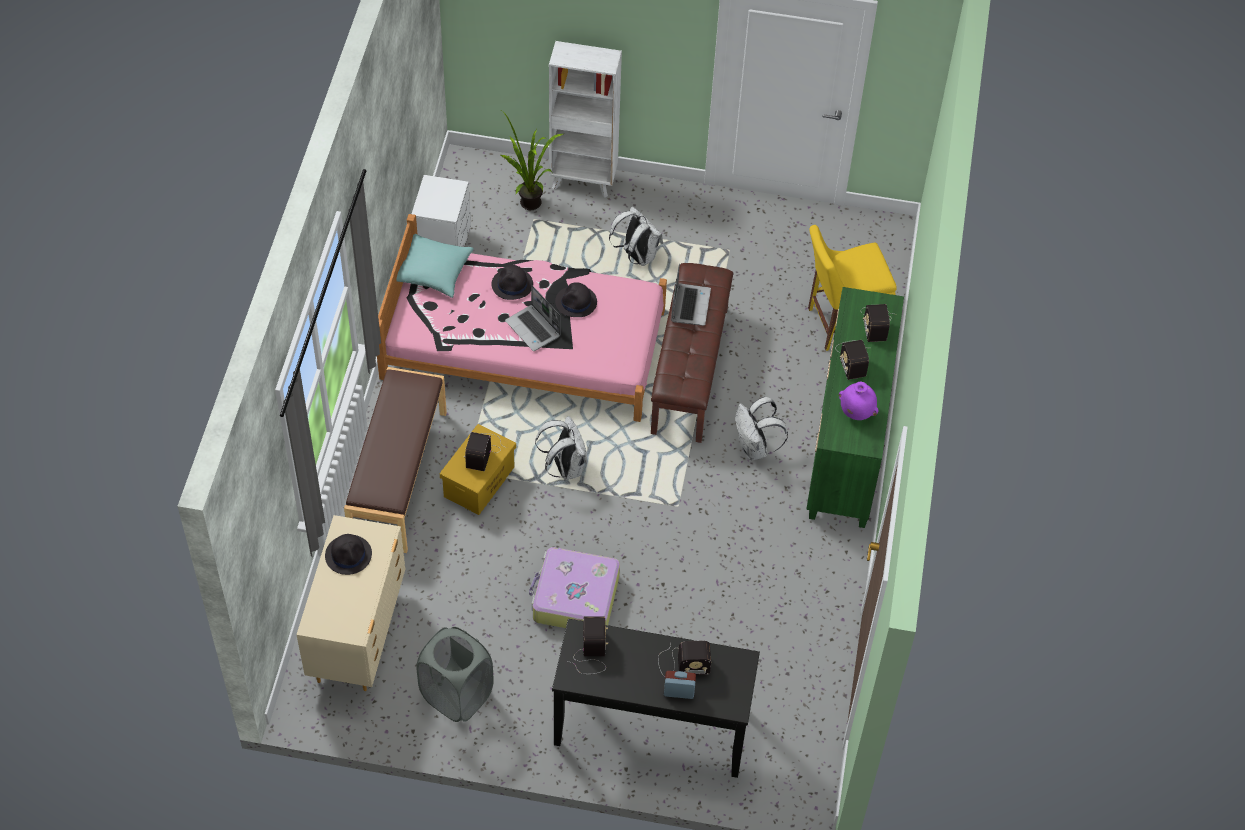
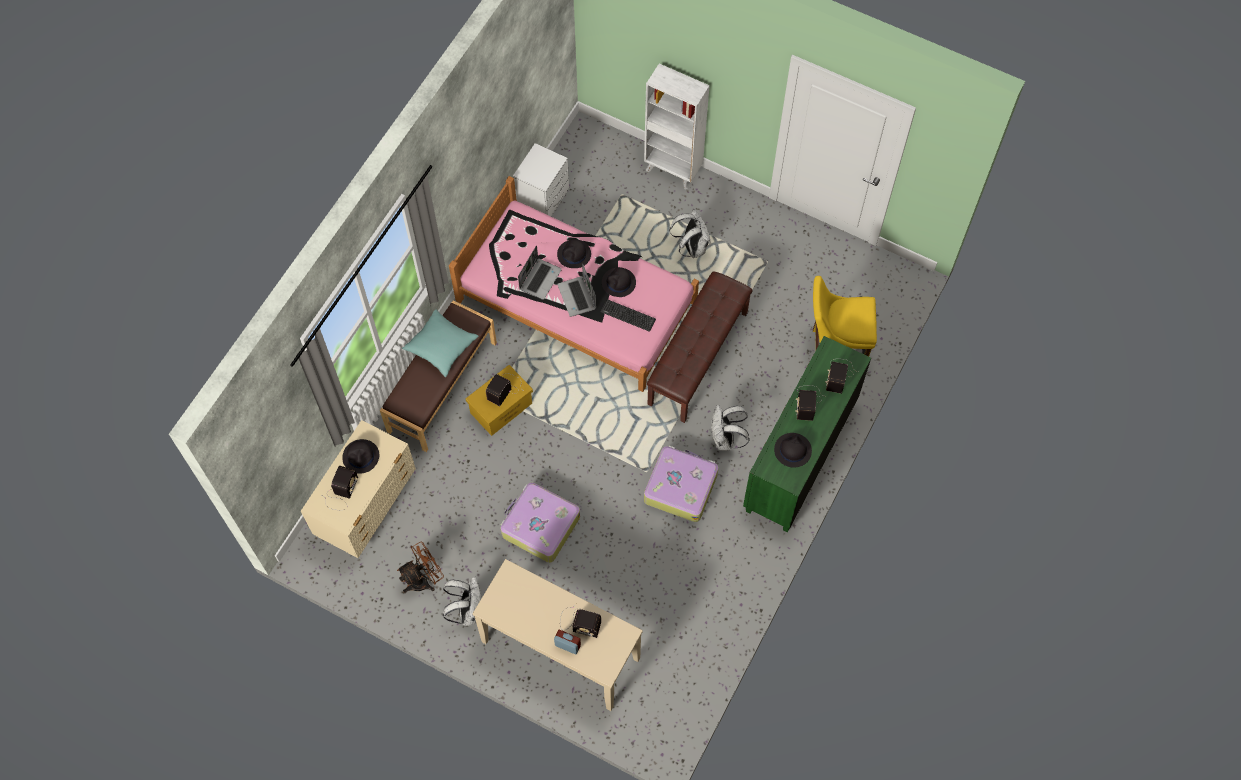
camera: 20 degrees right, 10 degrees up
turquoise pillow [396,234,474,298] -> turquoise pillow moved to [402,309,478,377]
grey laundry basket [417,627,494,722] -> brown fan [397,542,444,593]
potted plant [501,111,563,210] -> none
white backpack [535,416,587,480] -> white backpack moved to [443,577,482,626]
black console table [552,619,760,778] -> beige console table [473,559,643,711]
radio [571,616,608,674] -> radio moved to [322,466,358,510]
laptop [671,264,711,326] -> laptop moved to [518,245,562,300]
purple vase [839,382,879,420] -> black hat [774,433,812,468]
none -> keyboard [601,299,656,332]
none -> suitcase [644,446,719,522]

